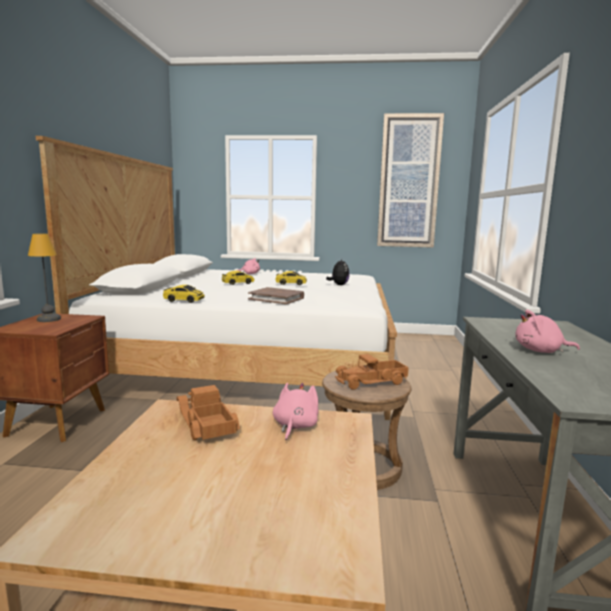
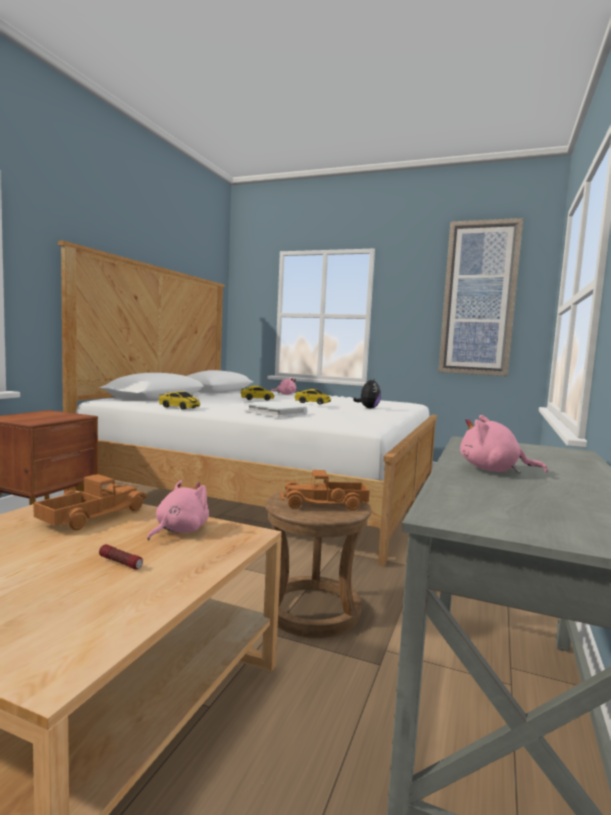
camera: 15 degrees right, 5 degrees down
table lamp [28,233,61,322] -> none
toy truck [177,385,240,441] -> toy truck turned 45 degrees clockwise [33,474,147,530]
brown book [248,287,304,304] -> white book [244,401,307,417]
none -> flashlight [99,544,143,570]

